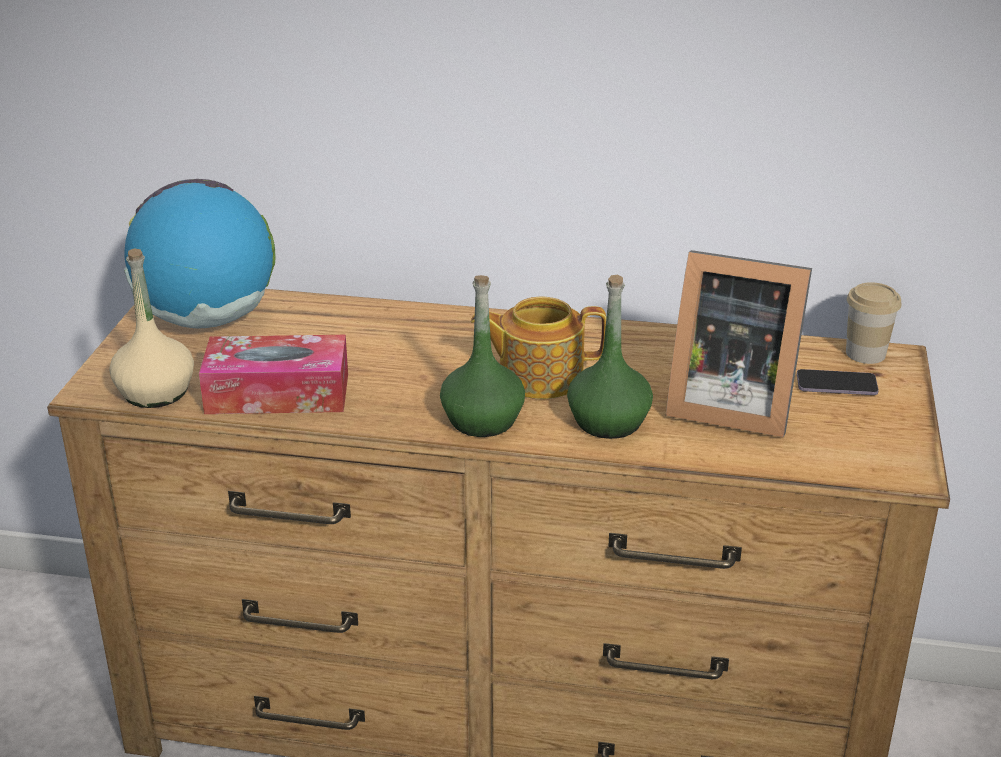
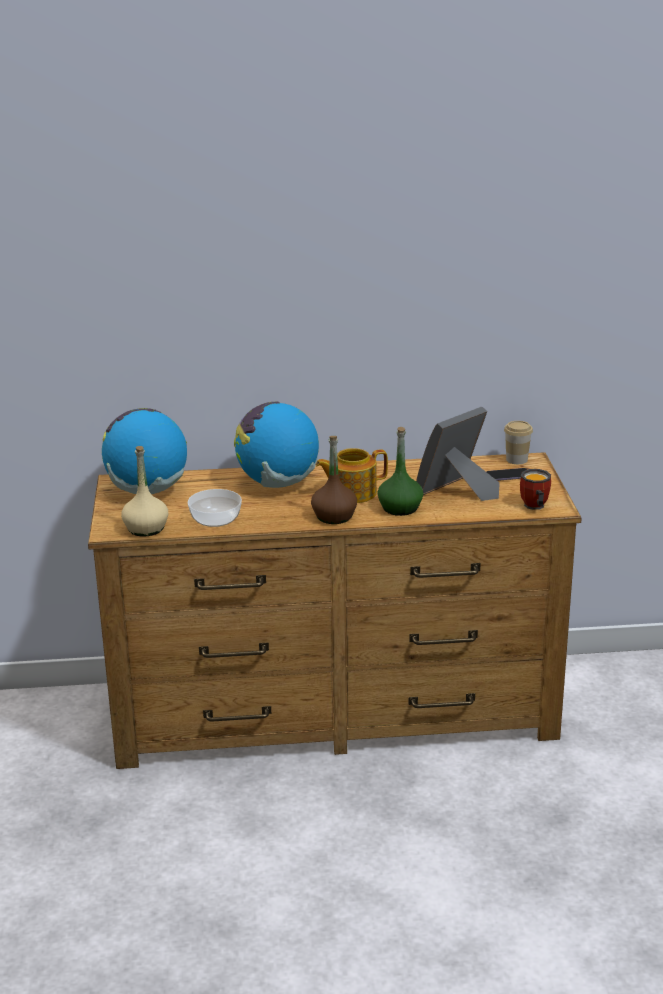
camera: 15 degrees left, 5 degrees down
tissue box [199,335,348,414] -> bowl [188,489,242,527]
green bottle [440,275,525,437] -> brown bottle [311,436,357,524]
picture frame [666,250,812,437] -> picture frame turned 135 degrees clockwise [416,407,500,501]
none -> globe [234,402,319,488]
none -> mug [520,469,551,510]

